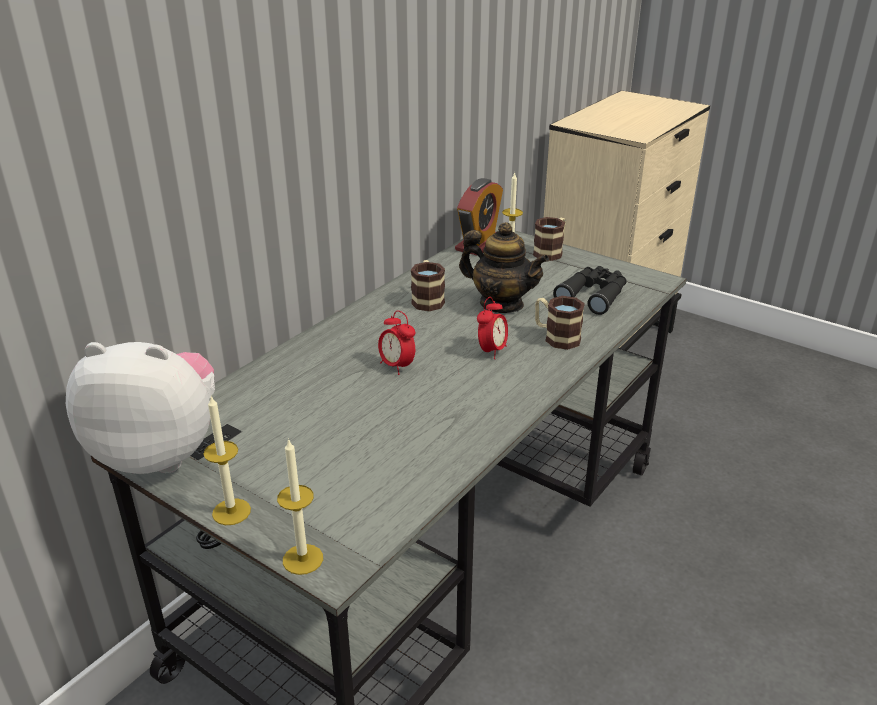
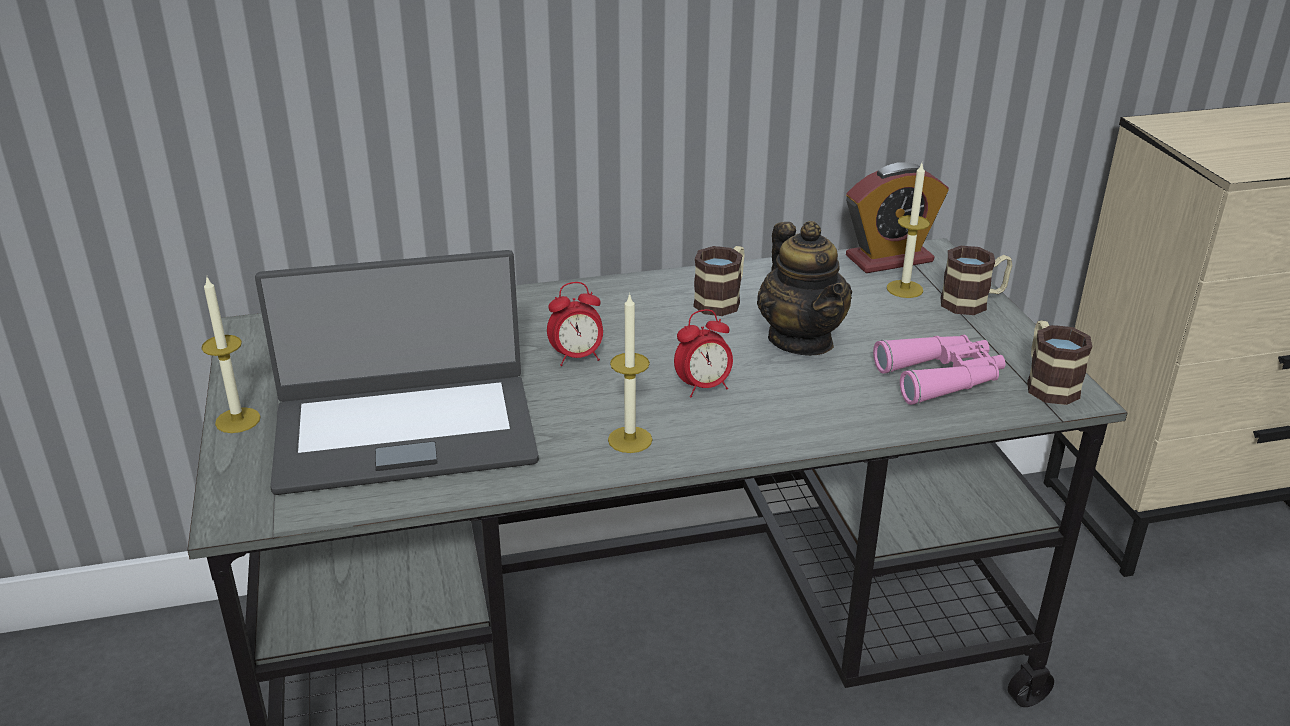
camera: 40 degrees right, 0 degrees up
plush toy [66,342,215,474] -> none
candle [277,438,323,575] -> candle moved to [608,293,653,453]
alarm clock [378,311,415,375] -> alarm clock turned 105 degrees counterclockwise [547,282,603,366]
mug [535,296,585,350] -> mug moved to [1027,320,1093,405]
black binoculars [553,266,626,315] -> pink binoculars [873,335,1005,405]
none -> laptop [255,250,539,495]

